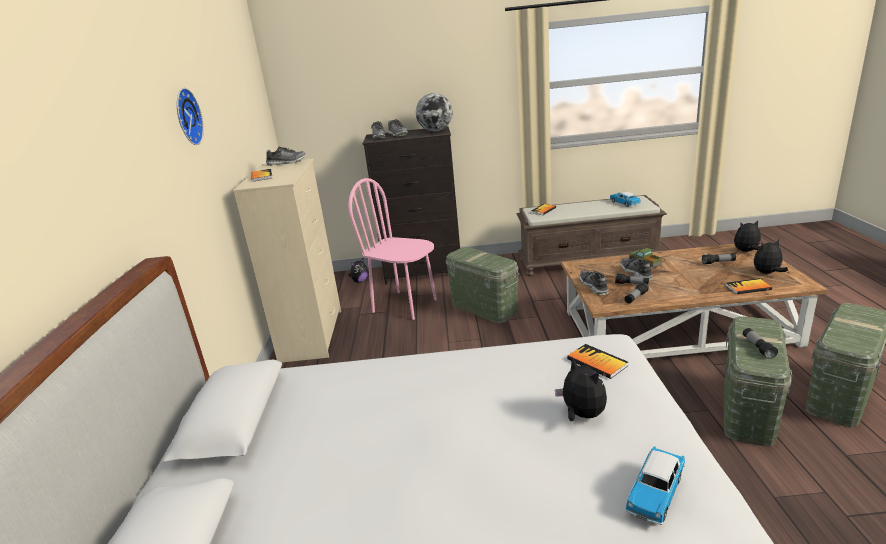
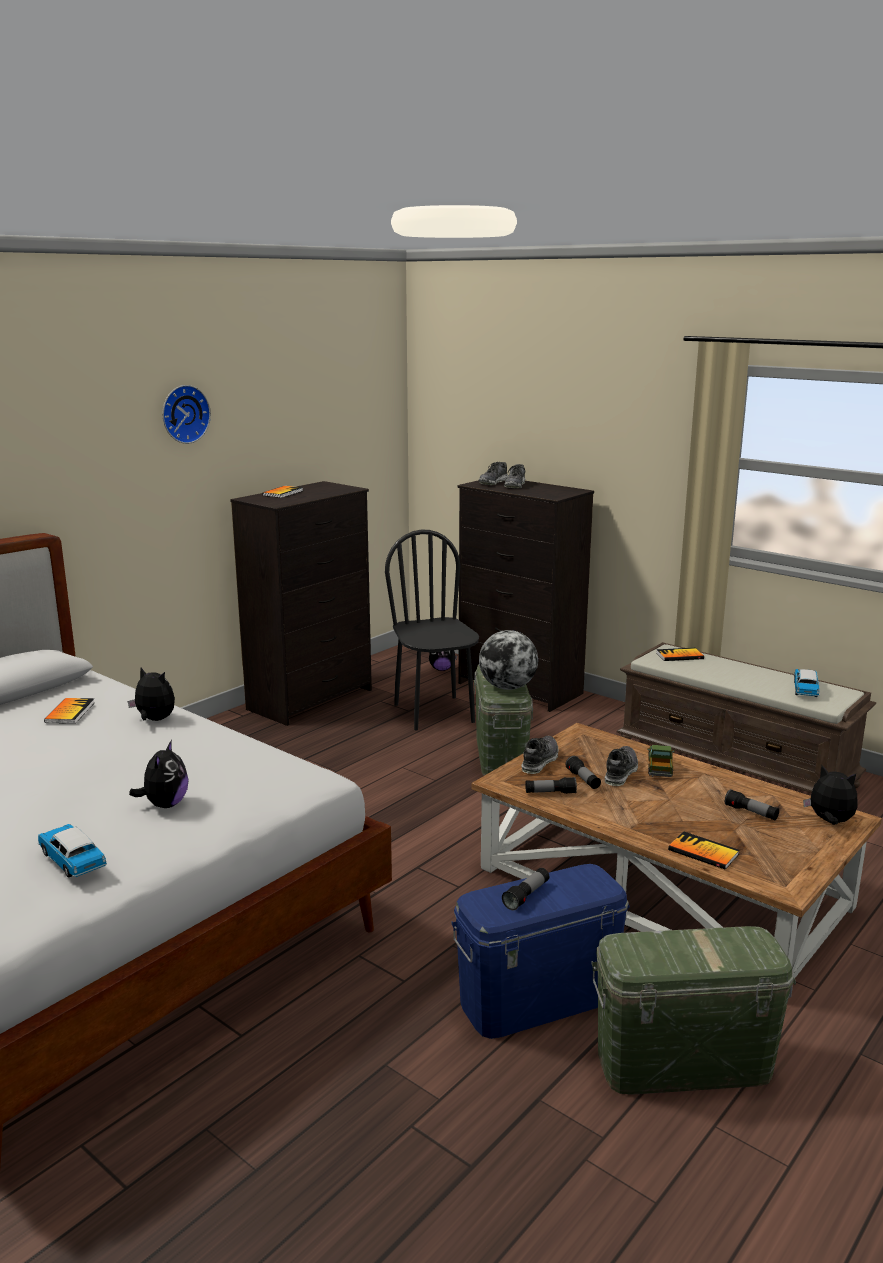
camera: 40 degrees right, 5 degrees down
beige dresser [233,159,341,363] -> black dresser [230,481,372,726]
shoe [266,147,306,166] -> none
pink chair [348,178,437,320] -> black chair [385,530,479,730]
globe [416,93,453,132] -> globe moved to [479,630,538,690]
book [567,344,628,379] -> book moved to [44,698,95,724]
toy car [625,446,685,525] -> toy car turned 60 degrees clockwise [38,824,107,878]
green storage box [724,316,792,447] -> blue storage box [451,864,630,1039]
plush toy [754,239,788,274] -> plush toy moved to [127,667,175,721]

